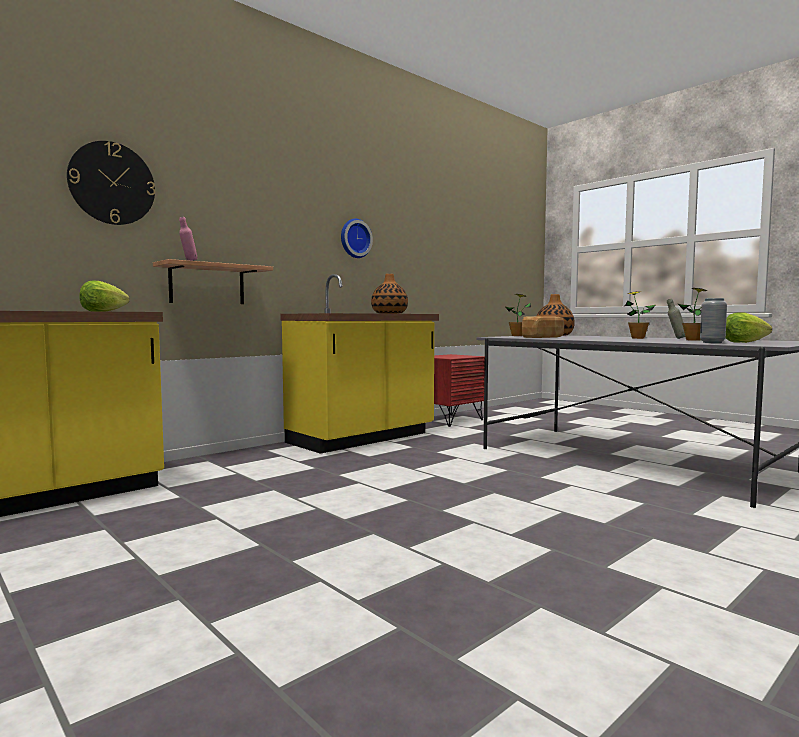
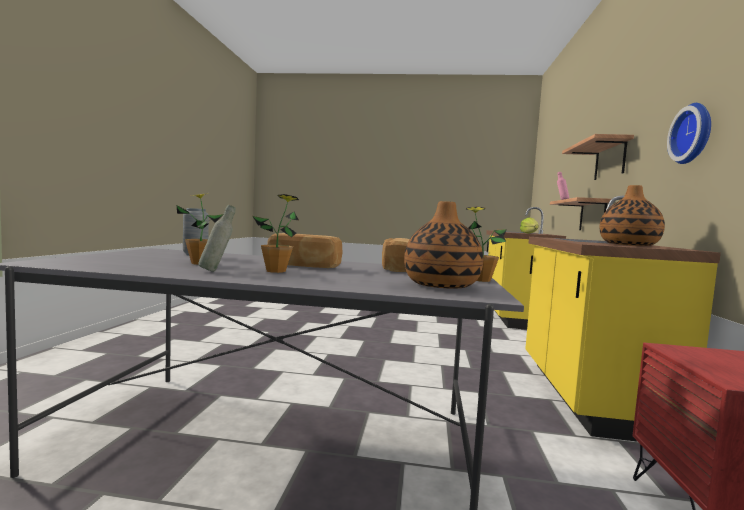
camera: 140 degrees right, 0 degrees up
wall clock [67,141,155,225] -> none
lettuce [726,312,772,343] -> none
none -> bread [267,233,343,268]
none -> shelf [562,134,634,180]

